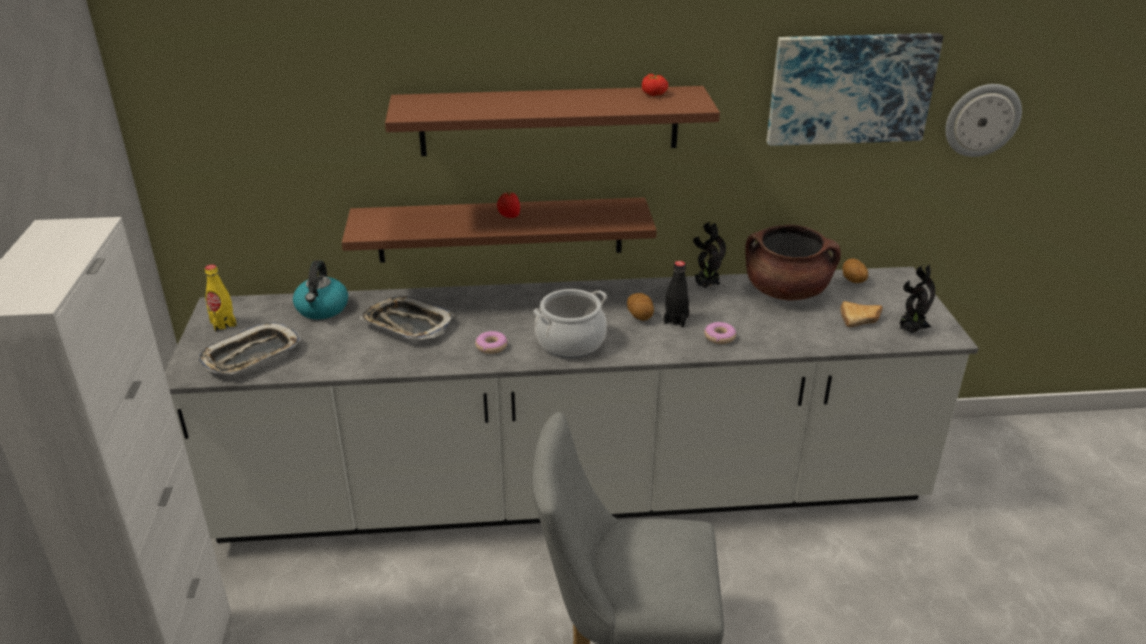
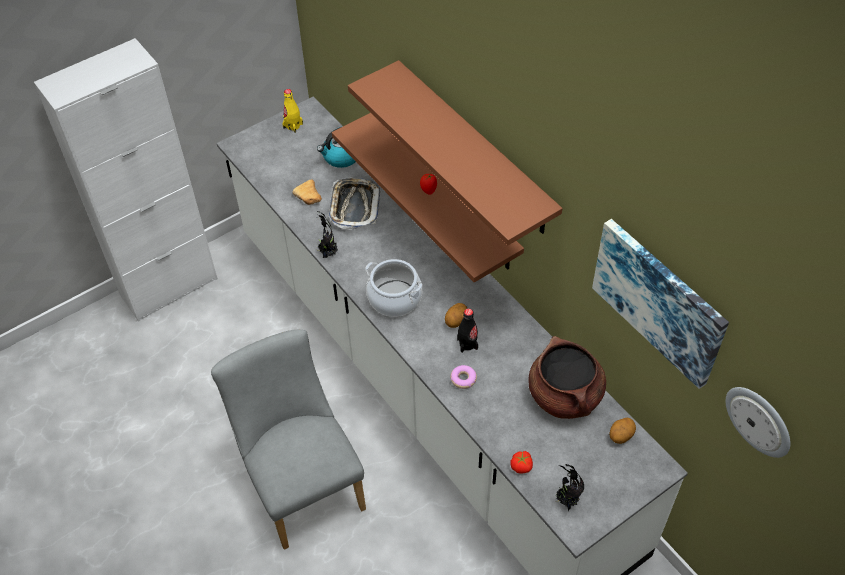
camera: 60 degrees right, 20 degrees up
tray [198,322,301,374] -> none
donut [475,331,508,354] -> none
tomato [642,74,668,96] -> tomato moved to [511,451,533,474]
potted plant [693,222,726,289] -> potted plant moved to [317,211,338,258]
bread [840,301,883,327] -> bread moved to [292,179,322,205]

